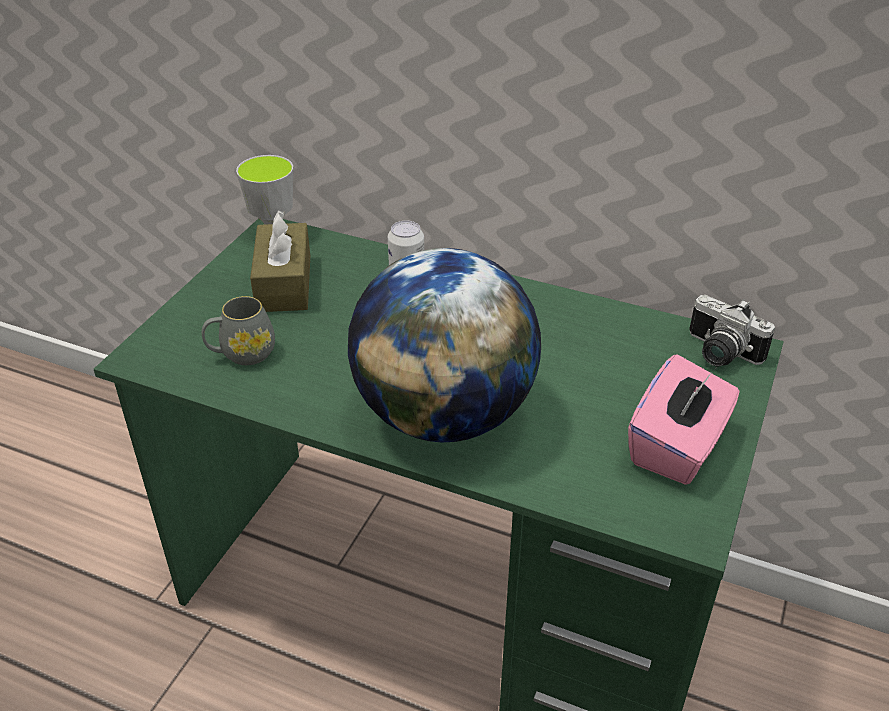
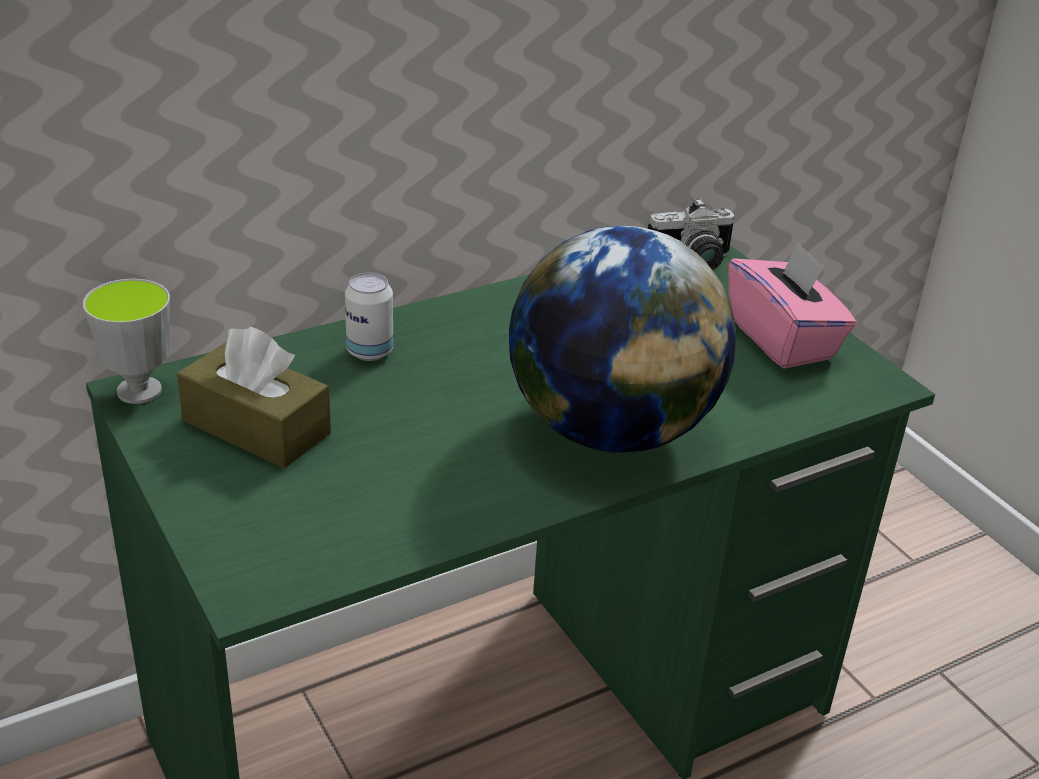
camera: 55 degrees left, 5 degrees down
grey mug [202,296,275,365] -> none

